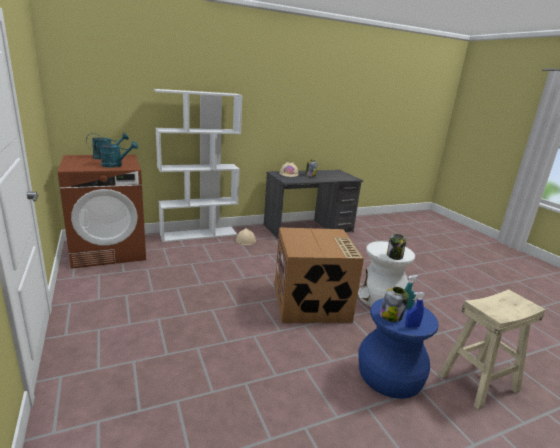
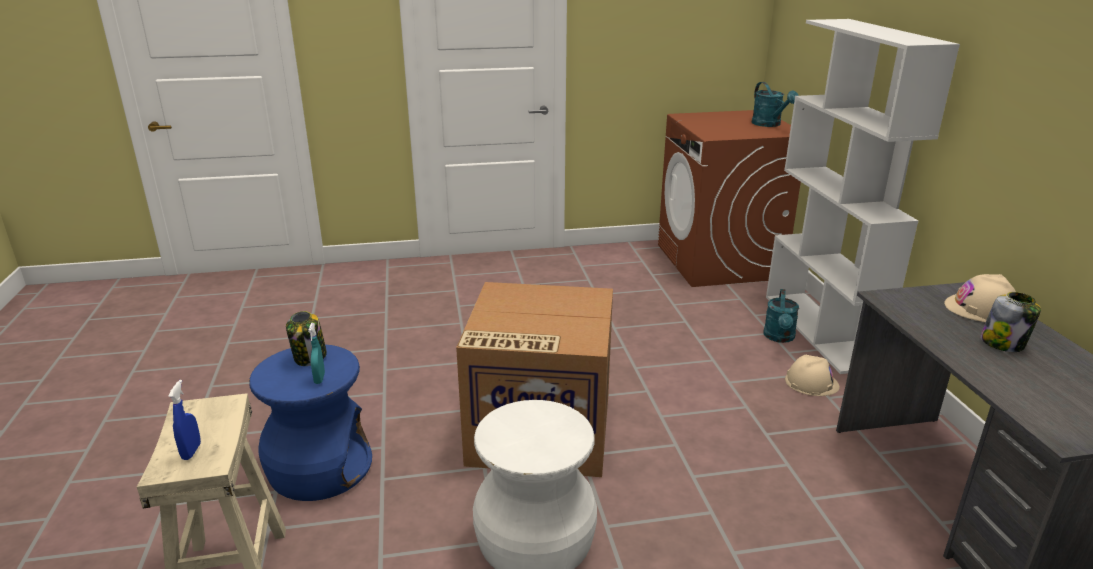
camera: 105 degrees right, 5 degrees up
turquoise watering can [94,139,138,168] -> turquoise watering can moved to [764,289,799,343]
jar [387,234,406,260] -> none
blue spray bottle [405,292,425,328] -> blue spray bottle moved to [168,380,201,460]

